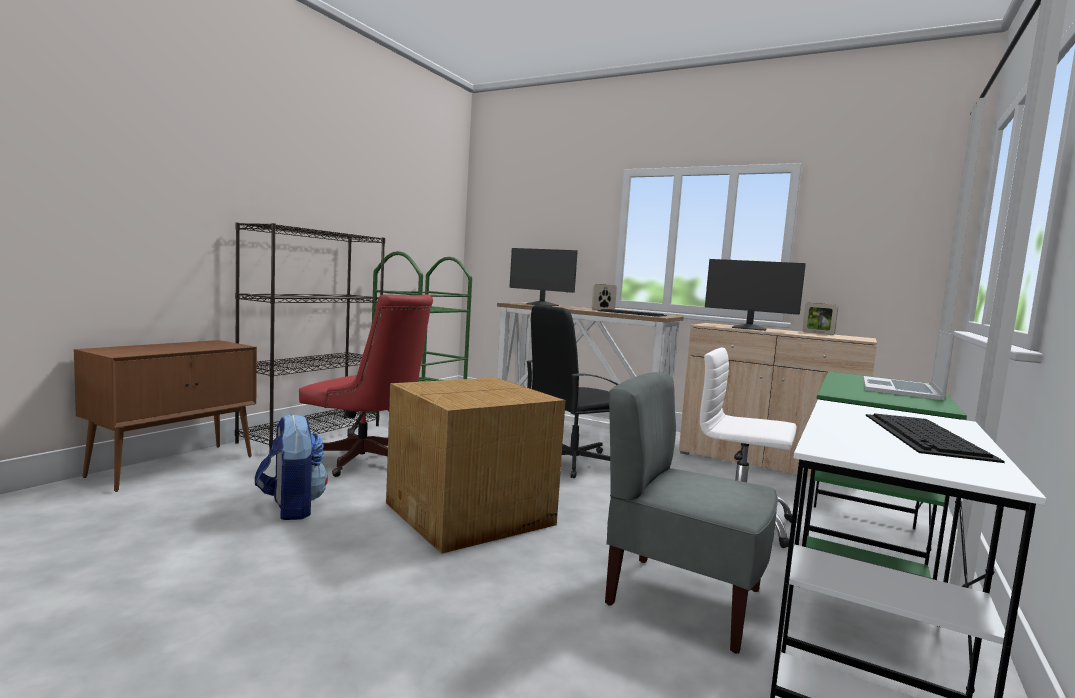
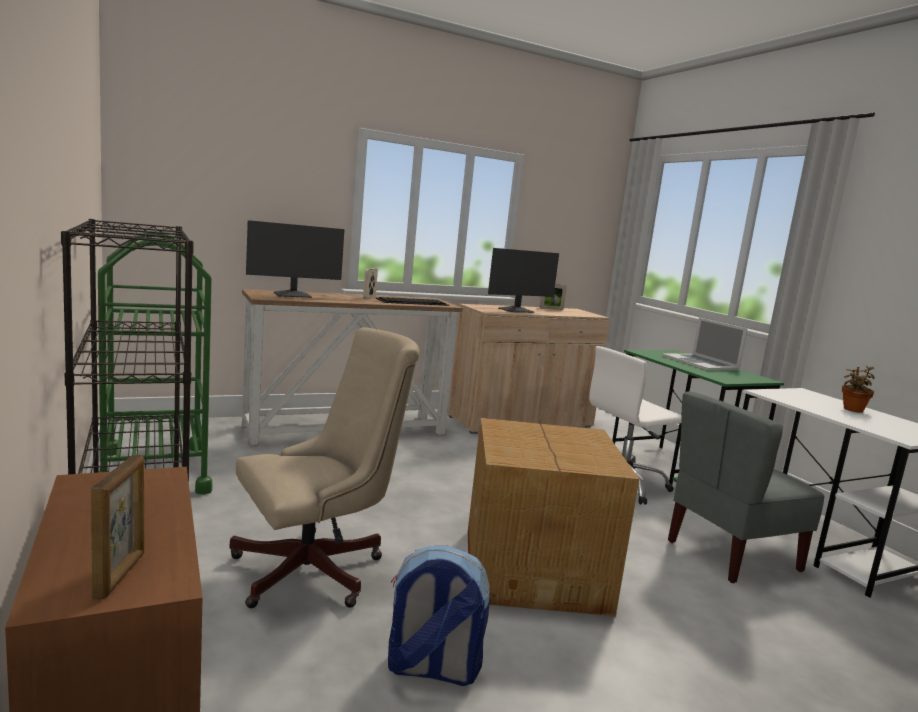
camera: 55 degrees left, 5 degrees up
red office chair [299,294,433,477] -> beige office chair [229,327,420,608]
black office chair [526,305,618,478] -> none
keyboard [866,413,1005,463] -> potted plant [842,366,874,413]
none -> picture frame [91,455,144,599]

